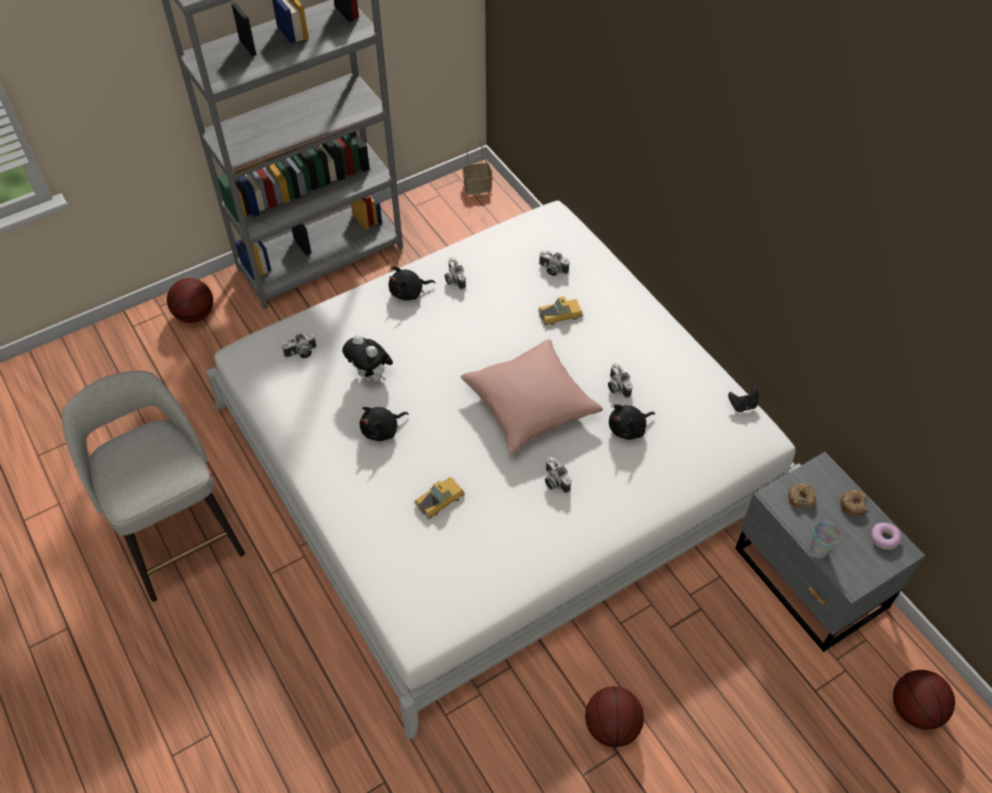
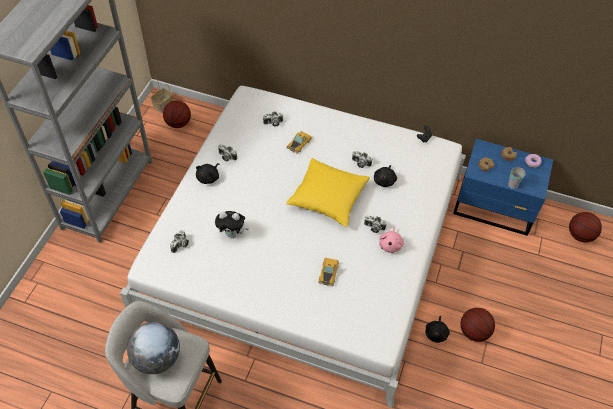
camera: 40 degrees left, 0 degrees up
basketball [167,278,213,323] -> basketball moved to [163,100,191,128]
black plush toy [360,407,409,441] -> black plush toy moved to [426,316,450,343]
pink pillow [460,339,603,454] -> yellow pillow [286,158,370,227]
grey nightstand [735,452,925,652] -> blue nightstand [453,139,553,236]
none -> globe [127,322,180,374]
none -> pink plush toy [379,227,404,253]

